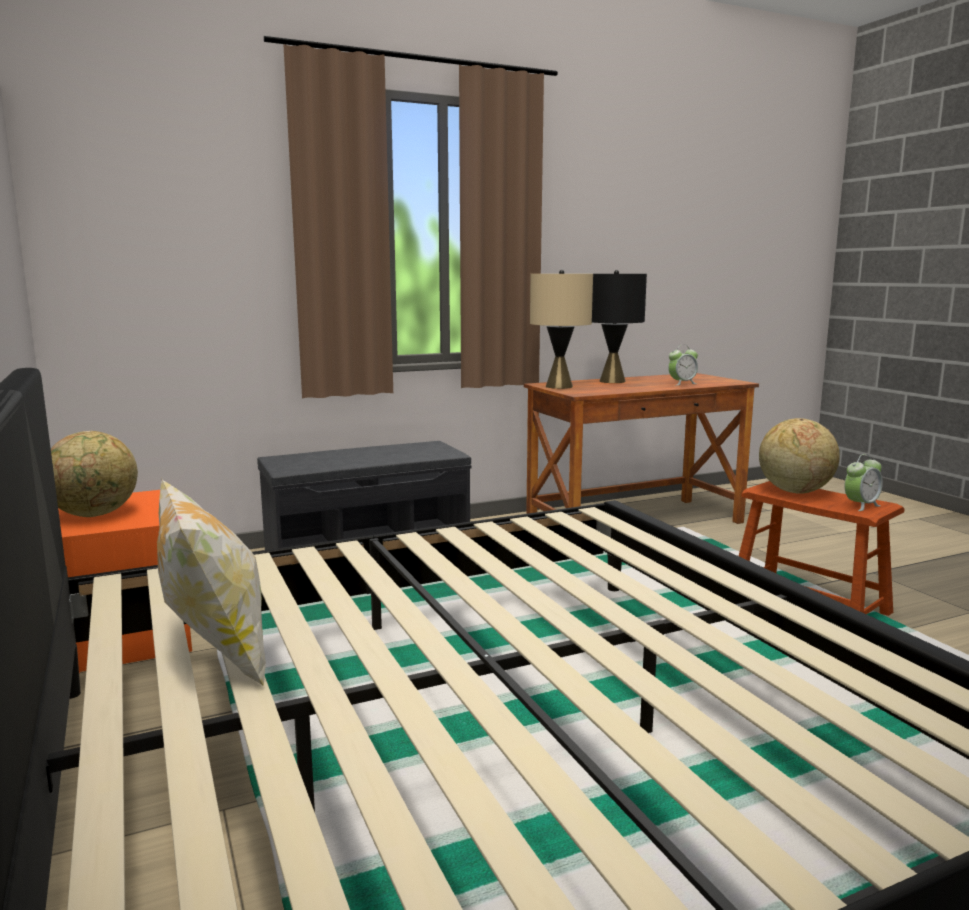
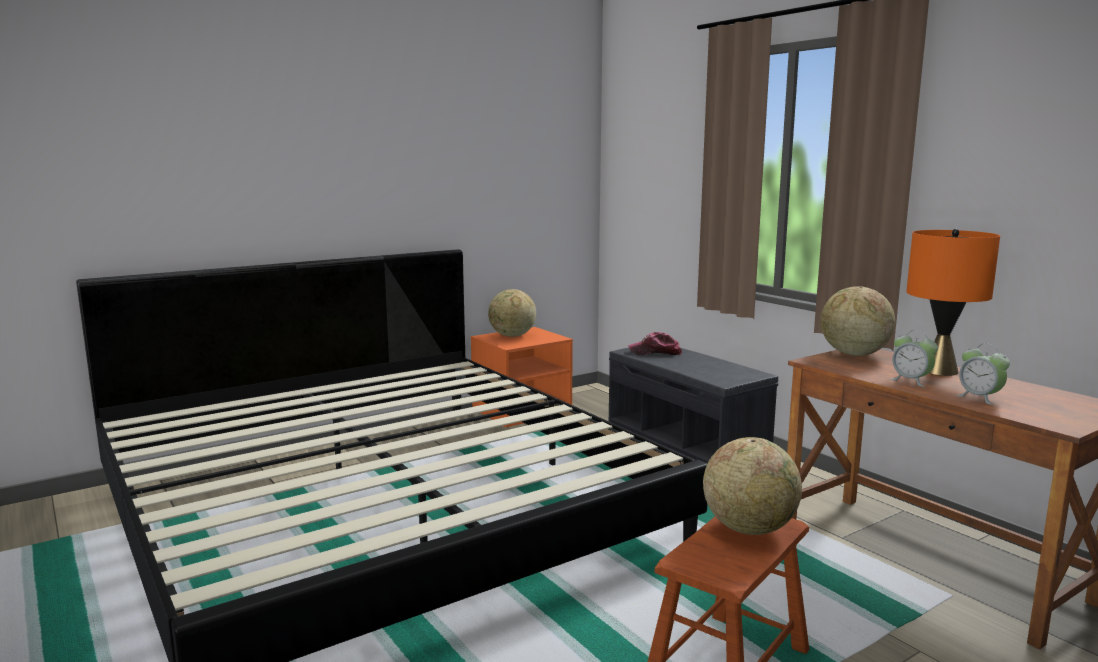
camera: 80 degrees right, 0 degrees up
pillow [157,478,266,686] -> none
beige table lamp [530,270,593,389] -> globe [821,286,895,356]
black table lamp [592,270,647,383] -> orange table lamp [906,229,1000,376]
alarm clock [845,454,883,511] -> alarm clock moved to [890,330,938,387]
none -> cap [628,332,682,355]

